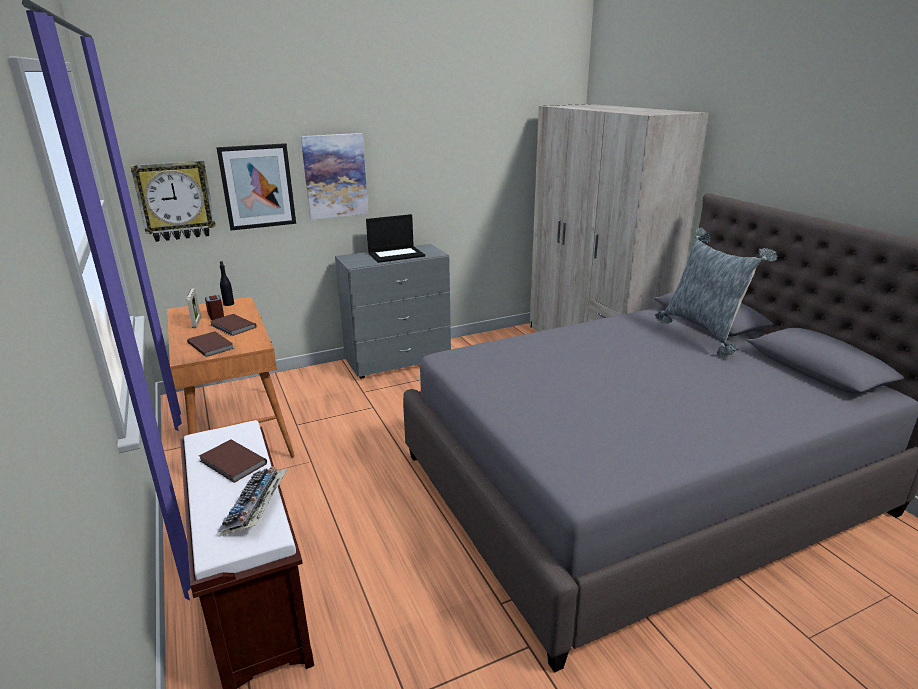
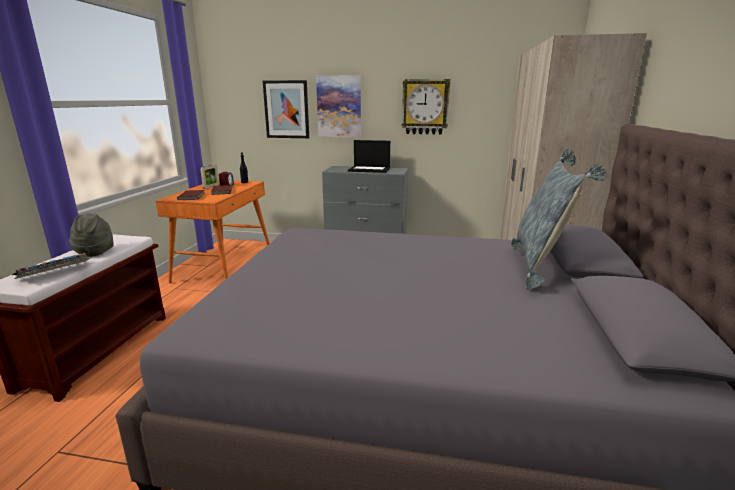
camera: 35 degrees right, 5 degrees down
wall clock [131,161,216,242] -> wall clock moved to [402,79,450,135]
brown book [199,439,267,483] -> grey hat [69,213,114,257]

